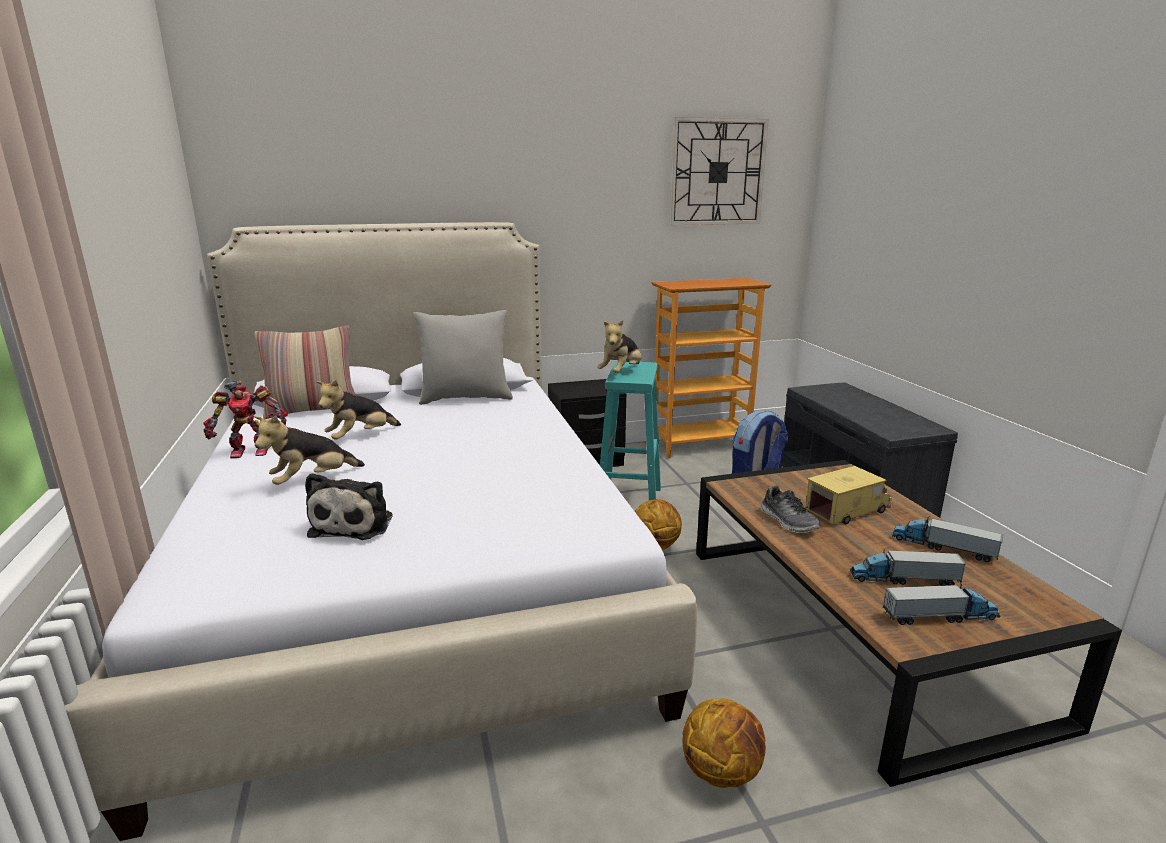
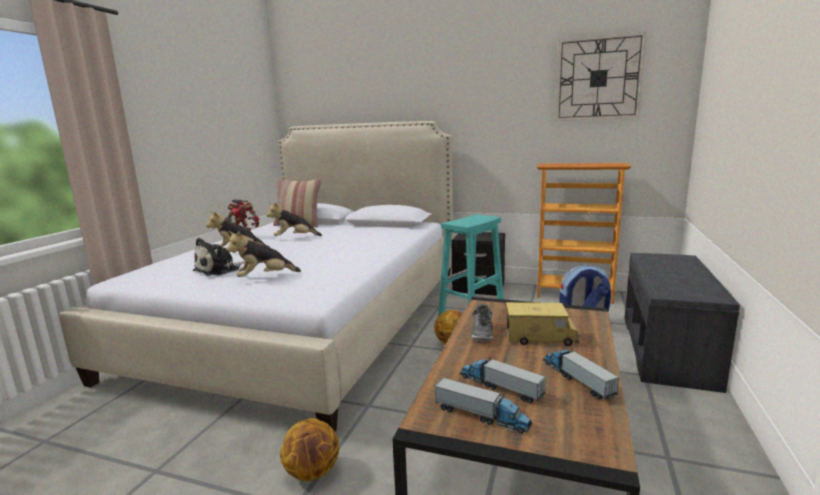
camera: 35 degrees right, 5 degrees down
grey pillow [413,310,513,405] -> none
plush toy [597,320,641,373] -> plush toy moved to [226,231,301,277]

